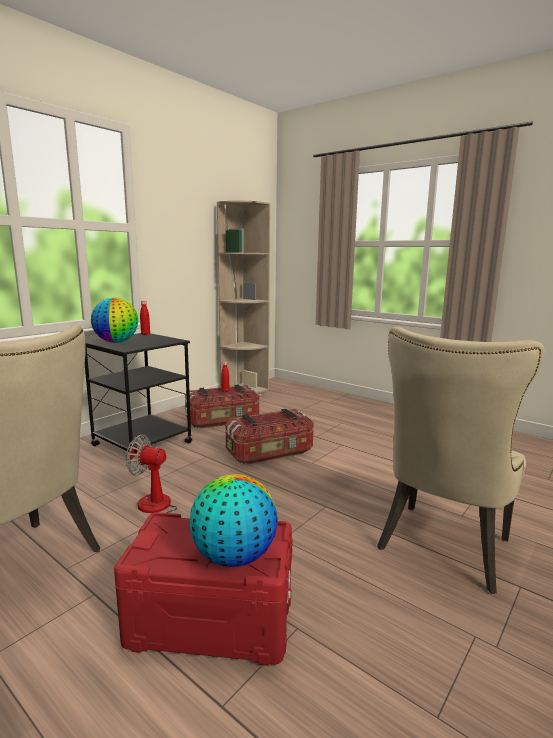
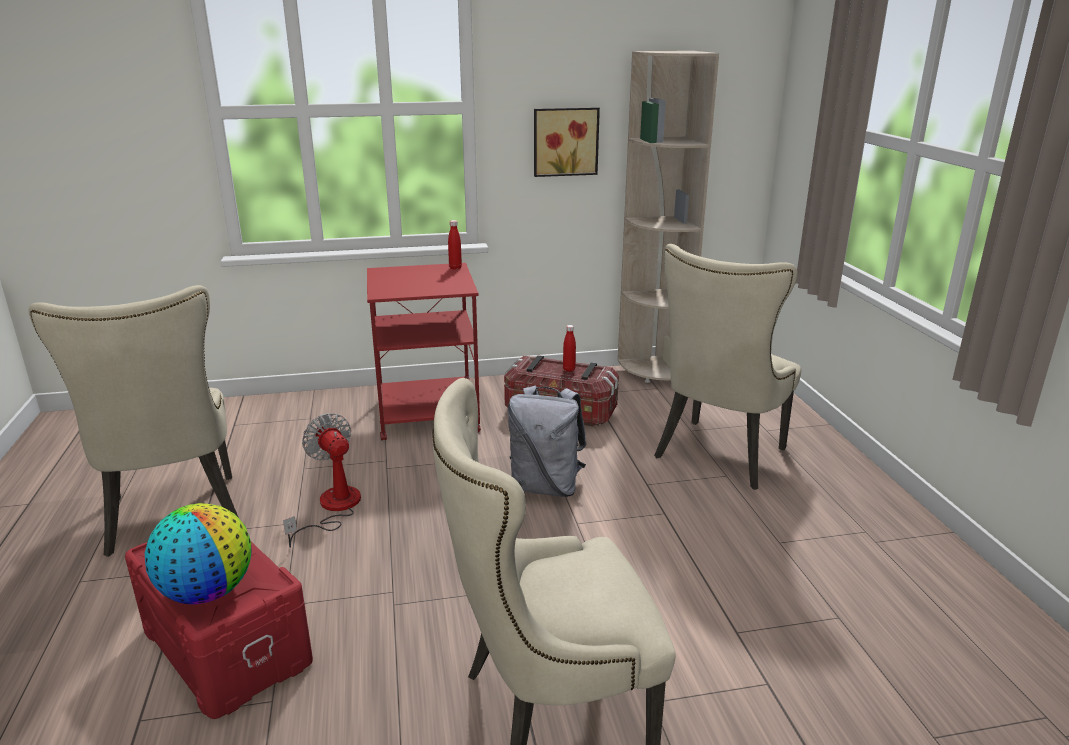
camera: 40 degrees right, 10 degrees up
black cart [85,333,192,463] -> red cart [367,263,481,441]
globe [91,298,138,343] -> none
storage box [225,409,314,465] -> grey backpack [508,385,587,497]
none -> picture [534,107,600,177]
none -> beige chair [654,244,801,490]

